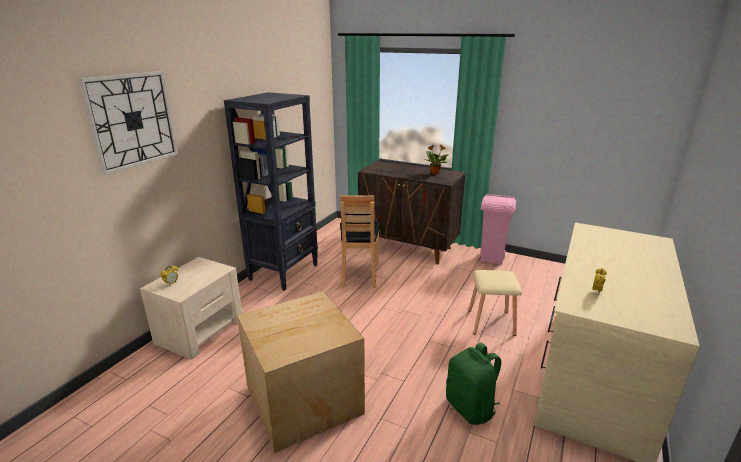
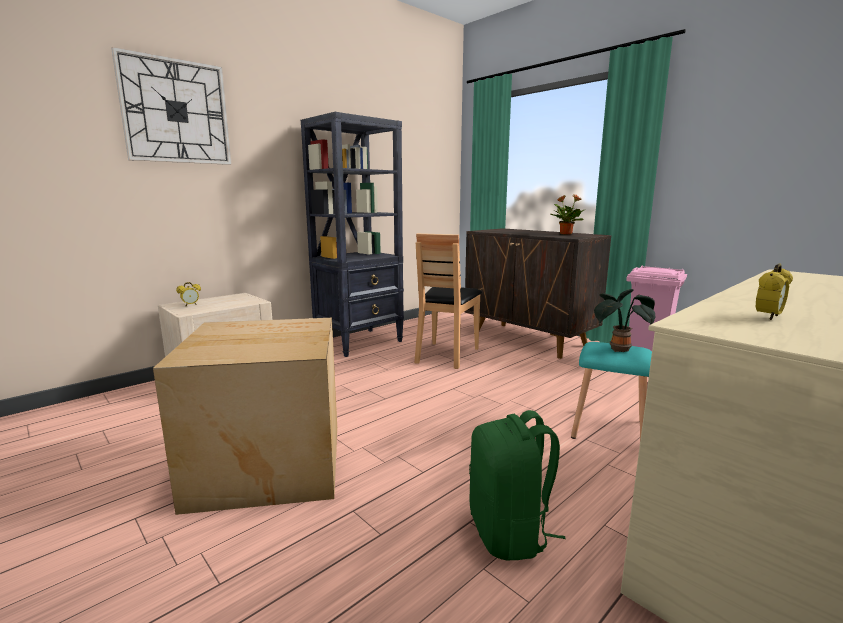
camera: 20 degrees right, 10 degrees down
beige stool [468,270,522,336] -> turquoise stool [571,342,652,440]
none -> potted plant [594,289,655,352]

